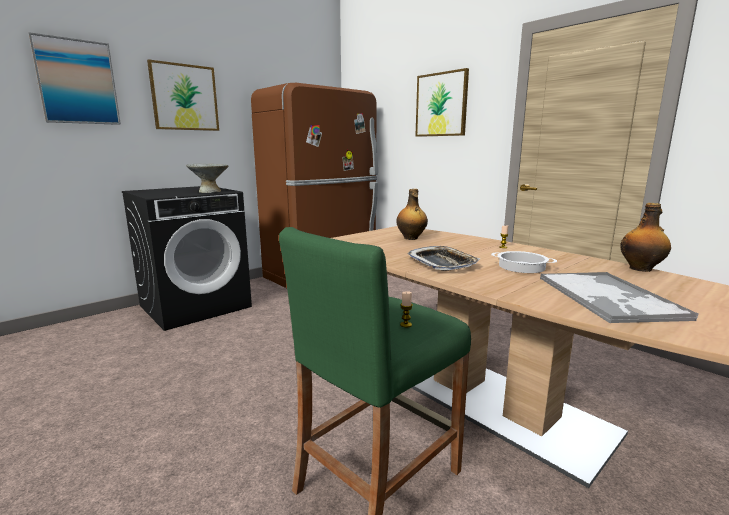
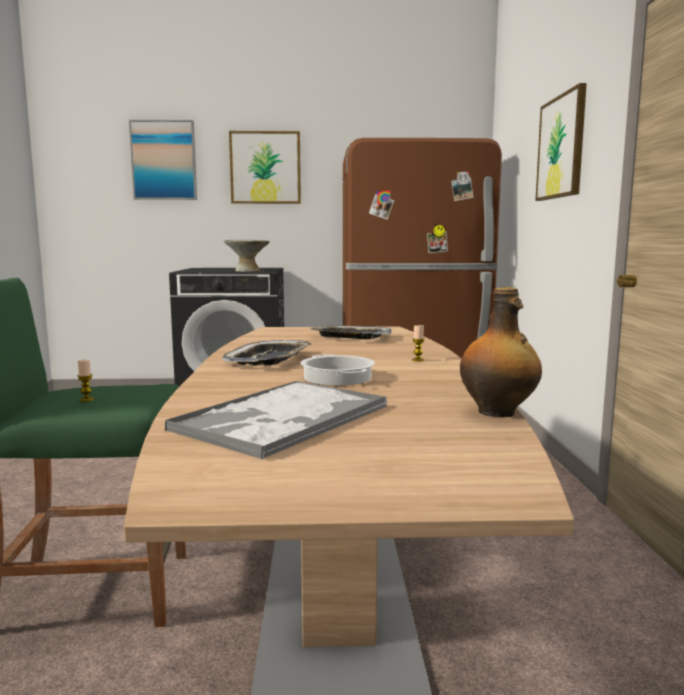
camera: 40 degrees right, 5 degrees down
bottle [396,189,428,240] -> tray [310,325,391,339]

